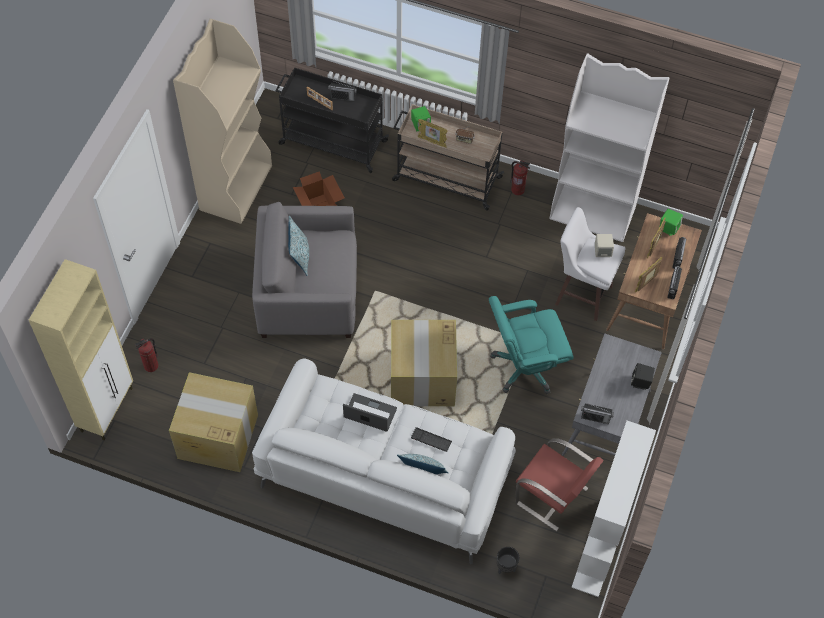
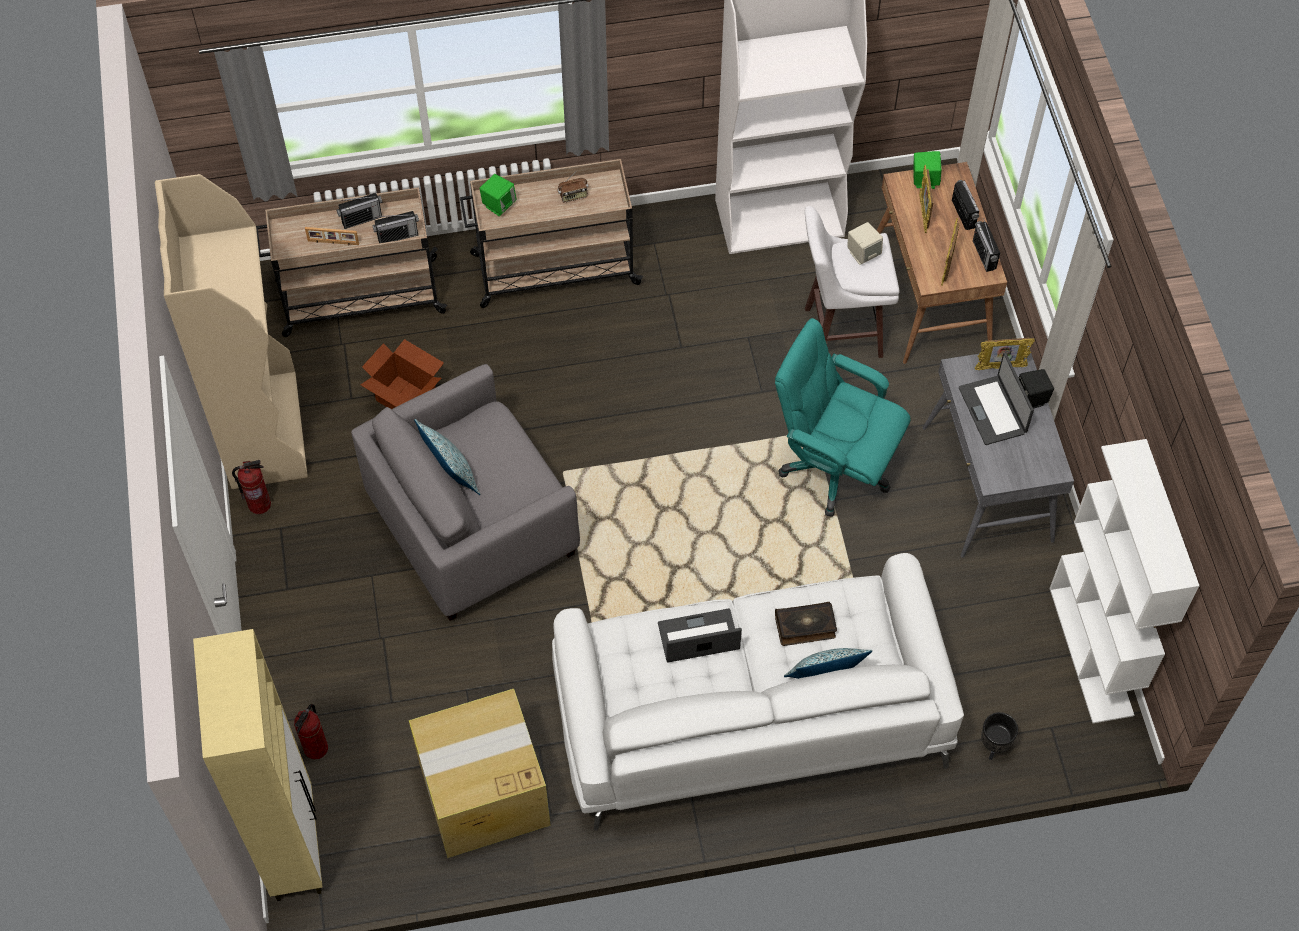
camera: 30 degrees left, 0 degrees up
black cart [275,67,389,173] -> beige cart [256,187,447,337]
cardboard box [391,320,457,406] -> none
keyboard [411,427,452,452] -> book [775,602,837,646]
picture frame [418,119,447,147] -> picture frame moved to [975,338,1035,370]
turquoise office chair [489,296,574,394] -> turquoise office chair turned 75 degrees clockwise [775,318,911,517]
fire extinguisher [511,160,530,195] -> fire extinguisher moved to [232,460,271,514]
red chair [516,438,604,531] -> none
radio [581,403,614,424] -> radio moved to [372,211,419,243]
none -> laptop [959,353,1034,445]

